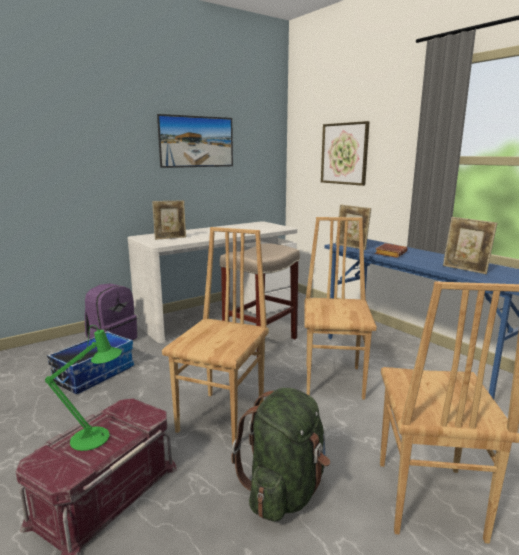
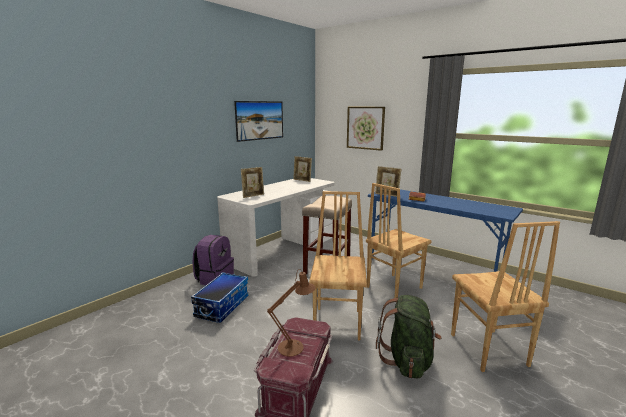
camera: 15 degrees left, 0 degrees up
green table lamp [45,325,122,451] -> brown table lamp [267,269,315,357]
brown chair [304,217,377,399] -> brown chair turned 120 degrees counterclockwise [366,183,431,298]
picture frame [443,217,497,274] -> picture frame moved to [293,156,312,182]

